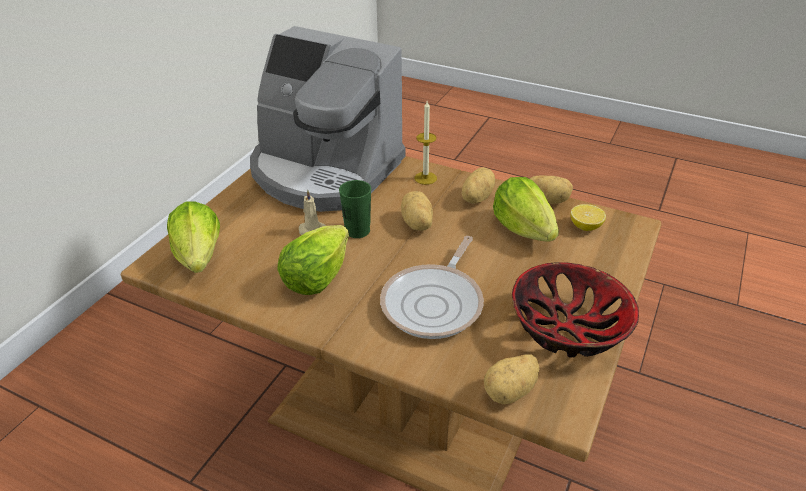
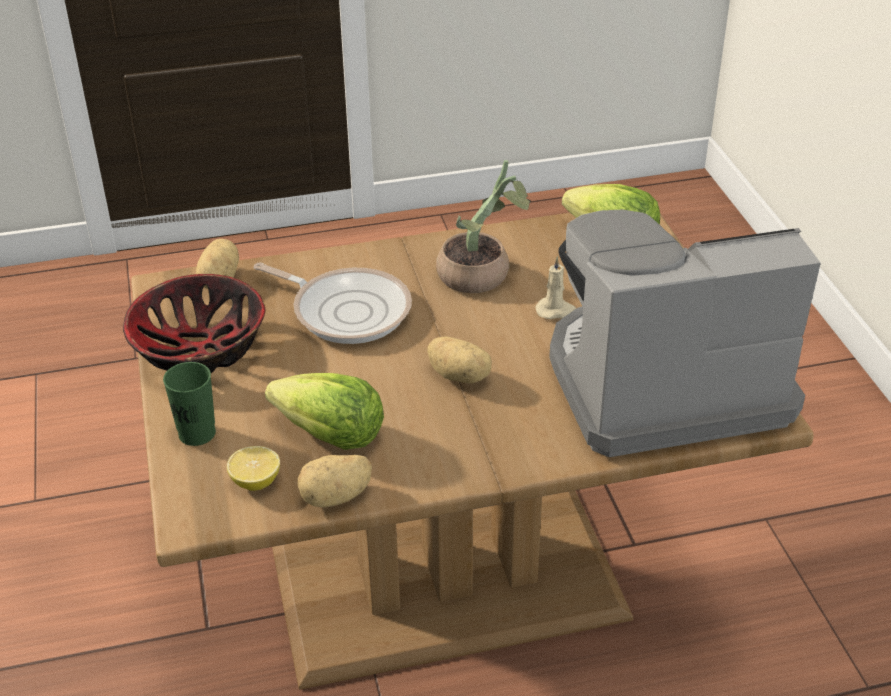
camera: 140 degrees right, 0 degrees up
lettuce [277,225,349,295] -> potted plant [436,160,531,293]
green cup [339,180,371,238] -> green cup moved to [163,362,216,446]
frying pan [380,236,484,339] -> frying pan turned 135 degrees clockwise [254,262,412,344]
candle [414,101,437,185] -> none
potato [462,167,495,204] -> none

